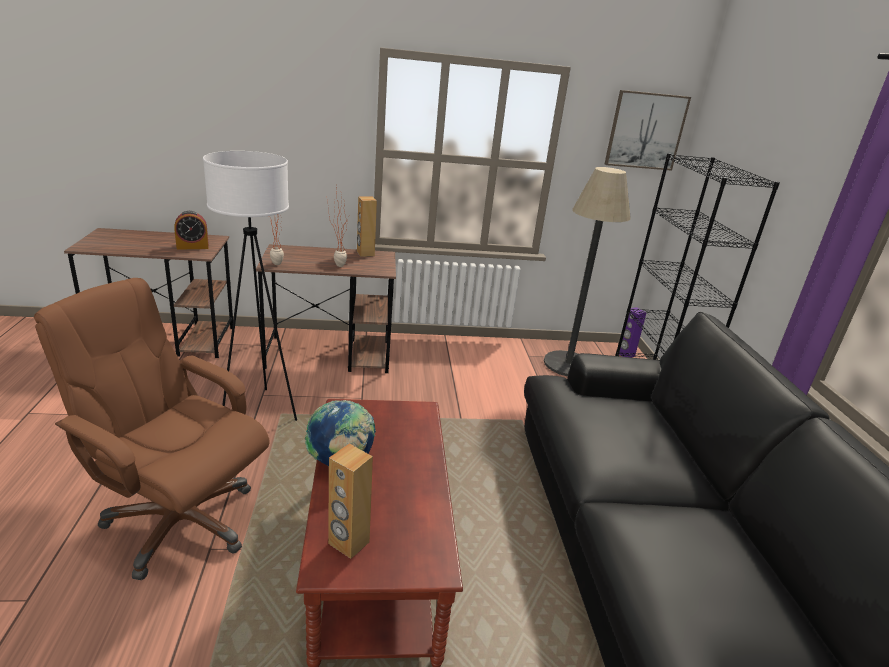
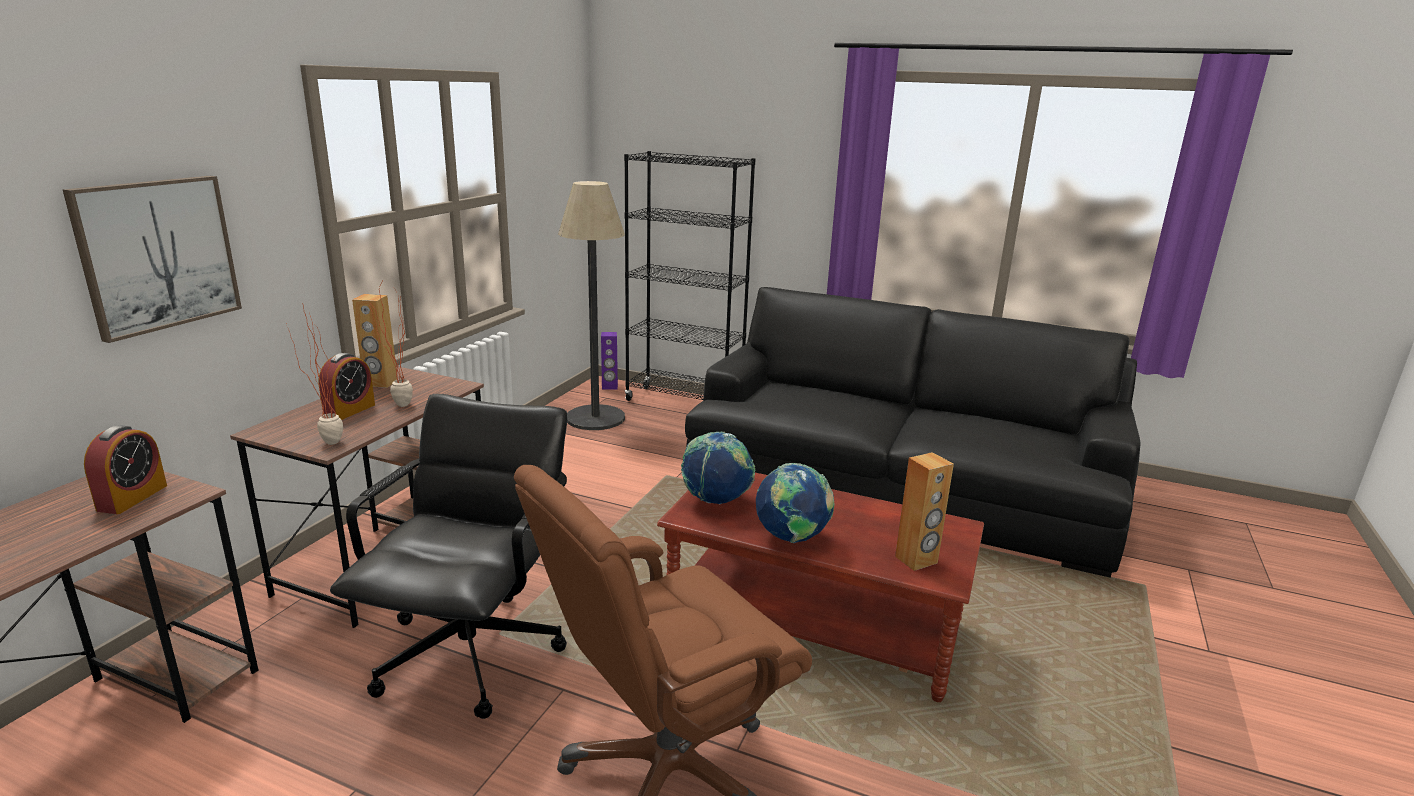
camera: 60 degrees left, 5 degrees down
white floor lamp [203,151,297,421] -> black office chair [330,394,568,719]
picture [605,90,691,171] -> picture moved to [63,176,242,343]
none -> alarm clock [318,353,375,420]
none -> globe [681,432,755,504]

